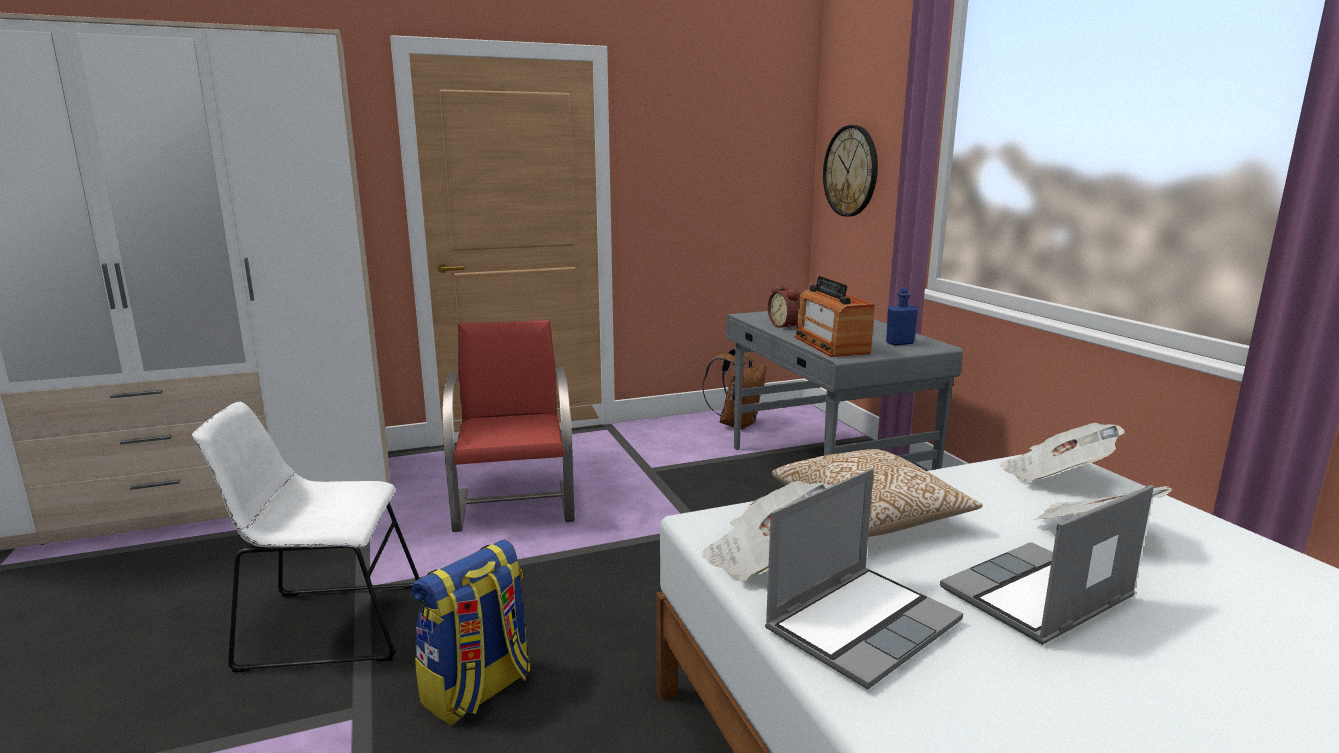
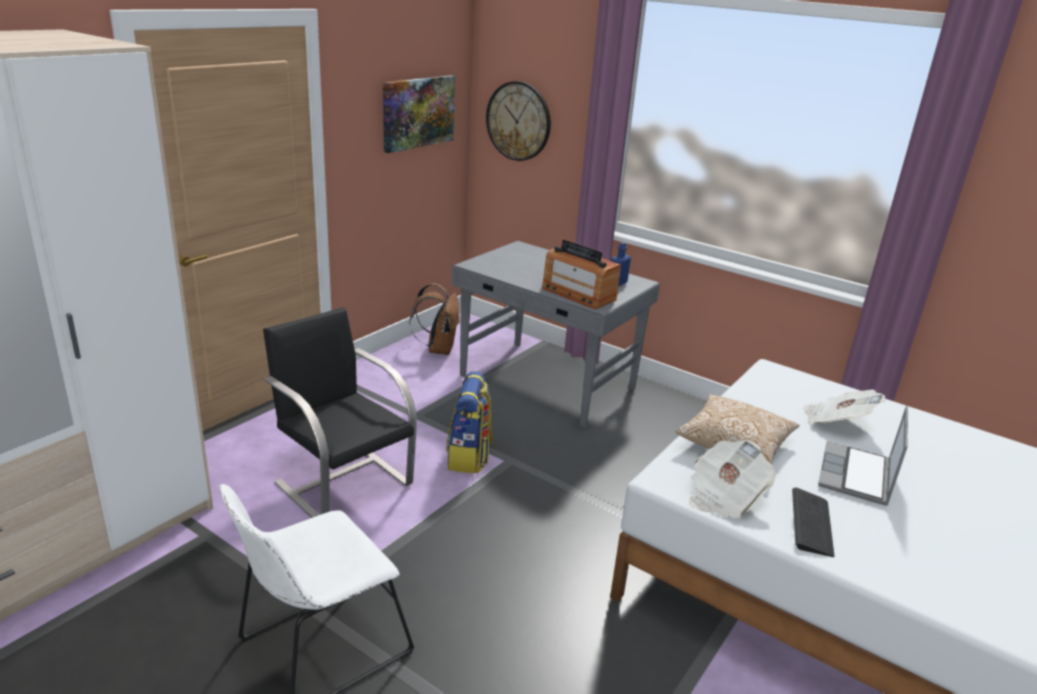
camera: 35 degrees left, 10 degrees up
backpack [412,540,531,726] -> backpack moved to [446,371,492,473]
red chair [443,320,575,532] -> black chair [263,308,417,518]
laptop [765,469,963,689] -> keyboard [792,488,834,557]
alarm clock [768,284,800,330] -> none
newspaper [1000,423,1125,482] -> none
none -> picture [383,75,455,153]

